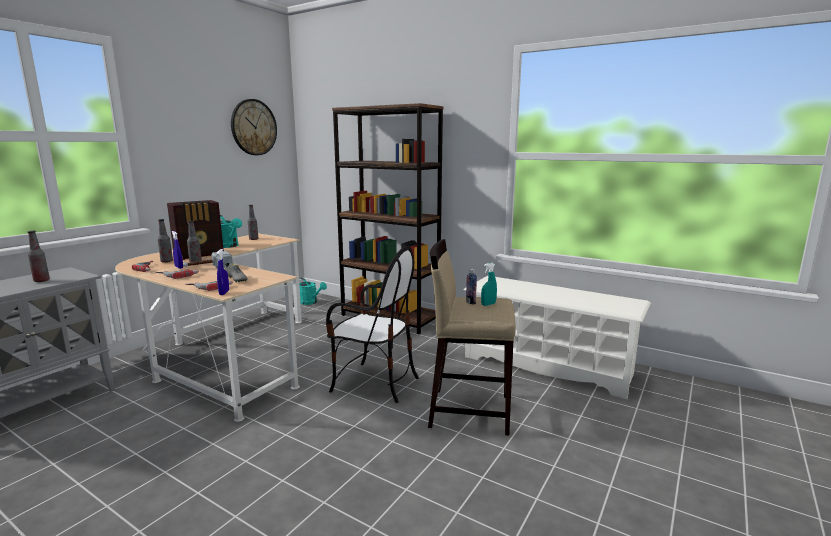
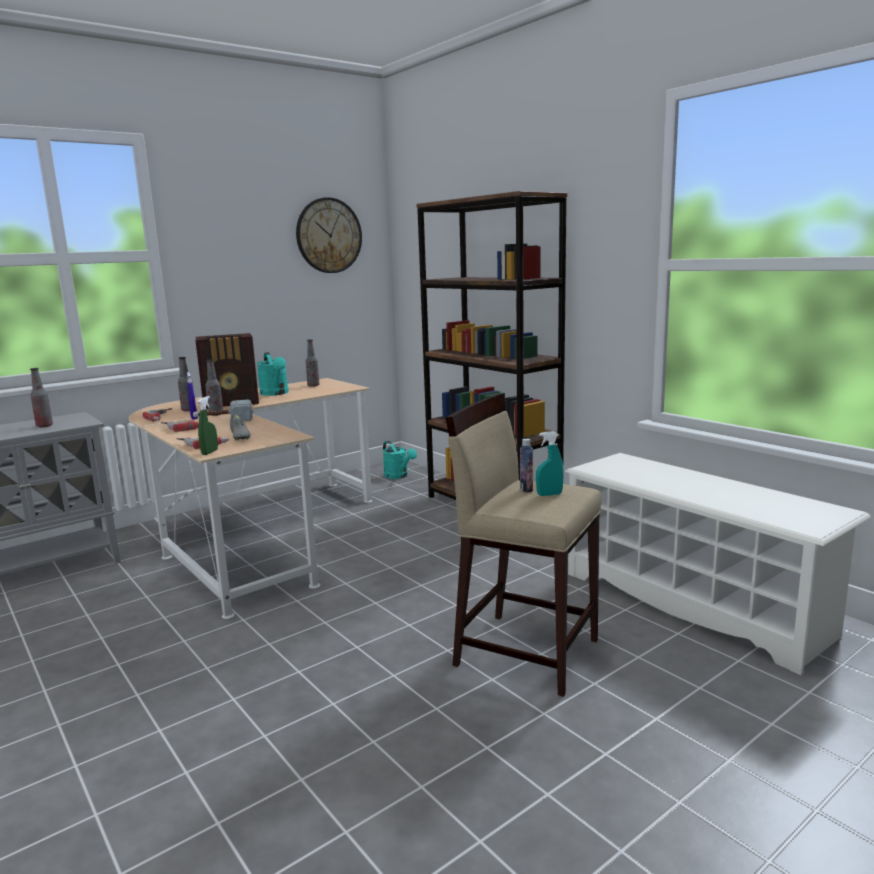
camera: 20 degrees right, 0 degrees up
blue spray bottle [217,249,229,295] -> green spray bottle [198,396,218,455]
chair [326,246,419,403] -> none

